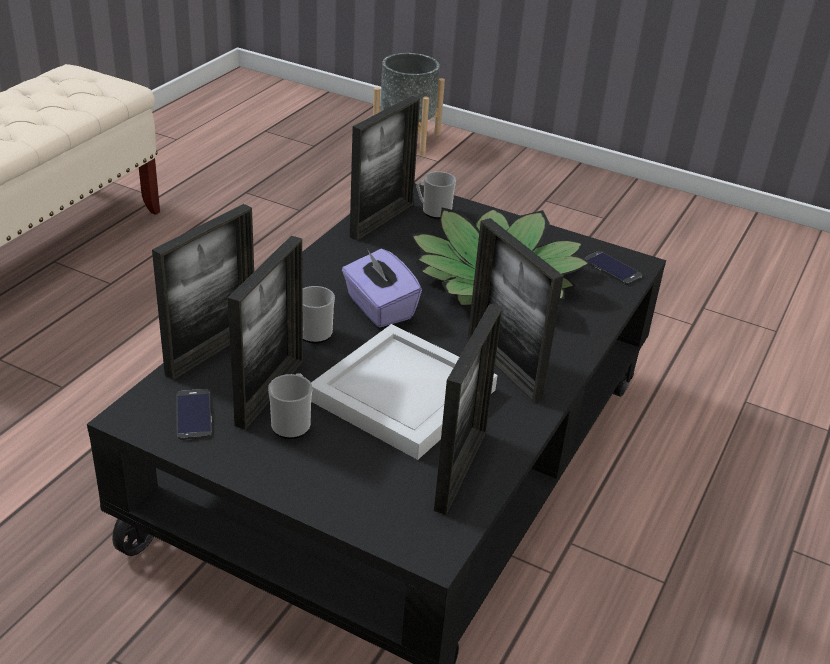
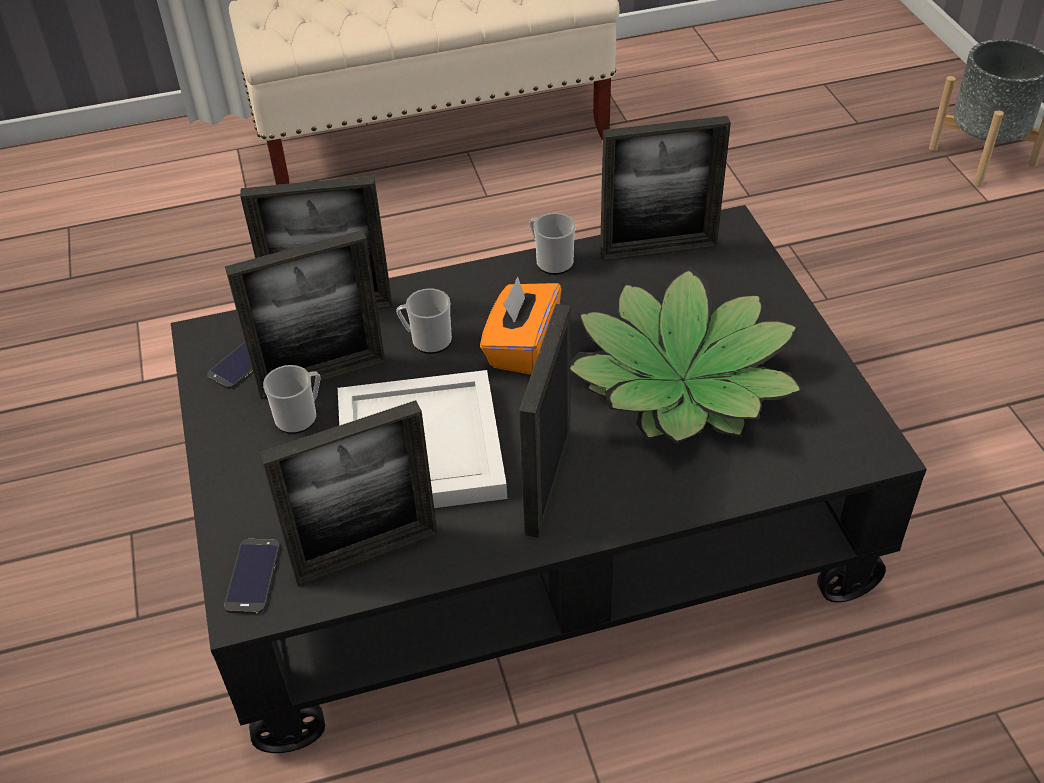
camera: 50 degrees right, 10 degrees up
purple tissue box [342,249,422,328] -> orange tissue box [480,277,562,375]
mug [416,171,456,219] -> mug moved to [530,213,575,275]
phone [584,251,642,285] -> phone moved to [224,539,280,614]

